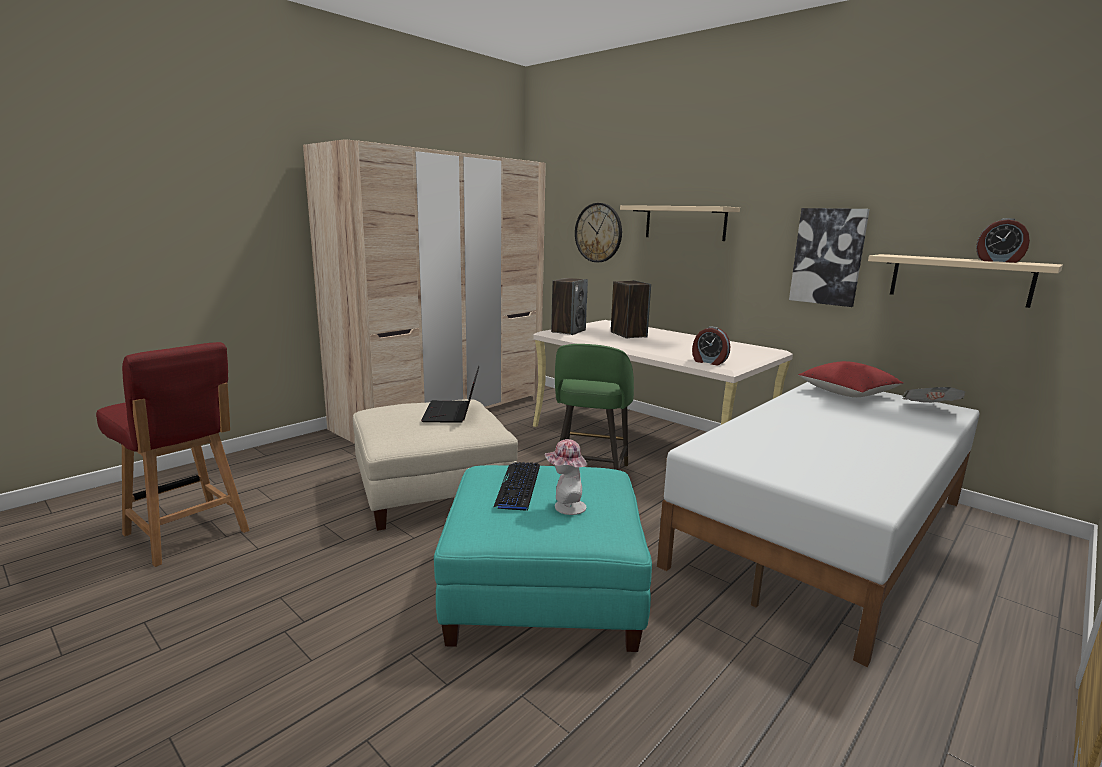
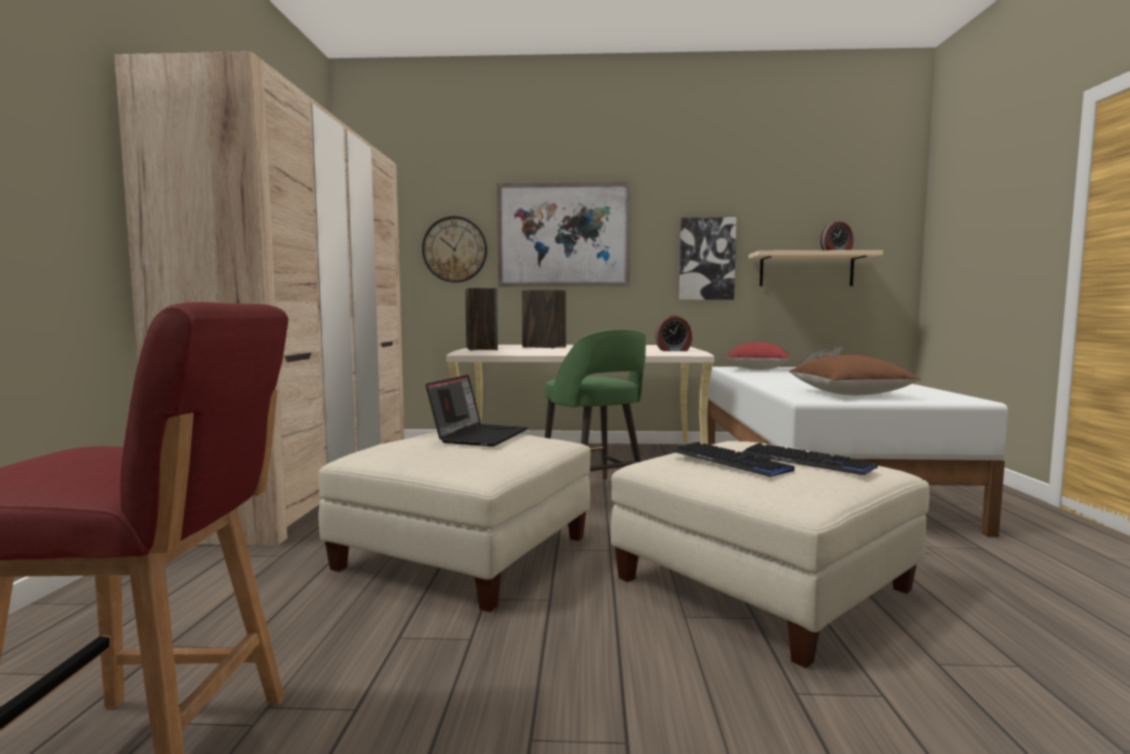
camera: 40 degrees left, 10 degrees down
laptop [421,366,480,423] -> laptop turned 120 degrees counterclockwise [426,375,528,447]
turquoise ottoman [434,465,652,652] -> beige ottoman [611,441,929,668]
hat [545,439,587,515] -> keyboard [742,443,878,475]
beige shelf [620,205,740,241] -> picture [497,182,631,287]
none -> brown pillow [789,355,921,395]

